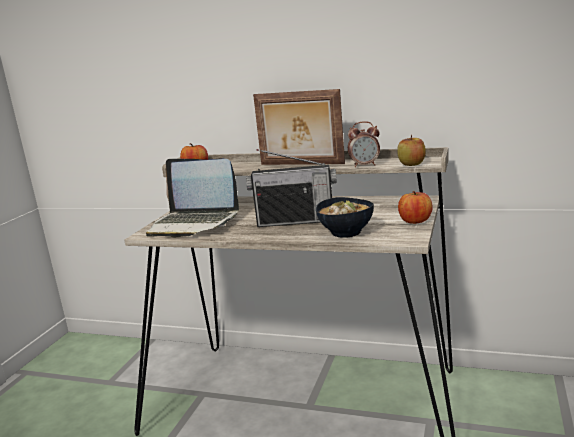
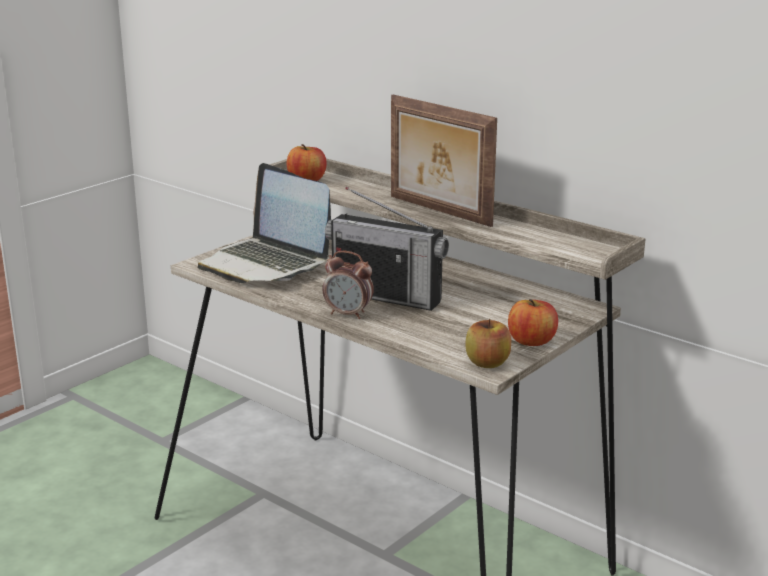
camera: 20 degrees right, 5 degrees up
bowl [316,197,374,238] -> none
alarm clock [348,121,380,167] -> alarm clock moved to [323,251,374,319]
apple [397,135,426,166] -> apple moved to [465,319,511,368]

